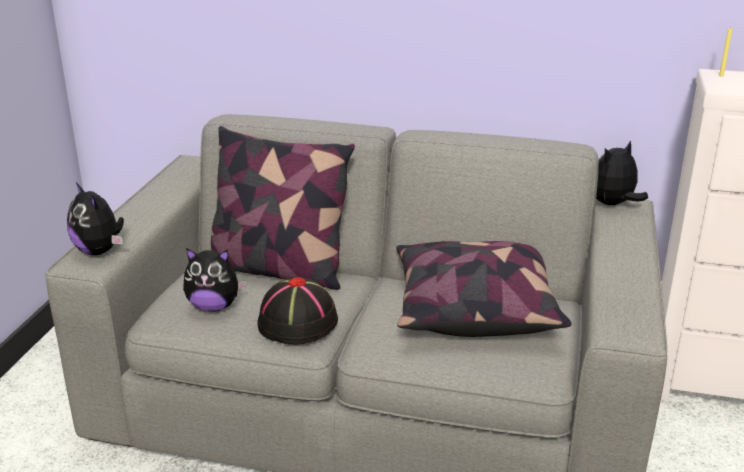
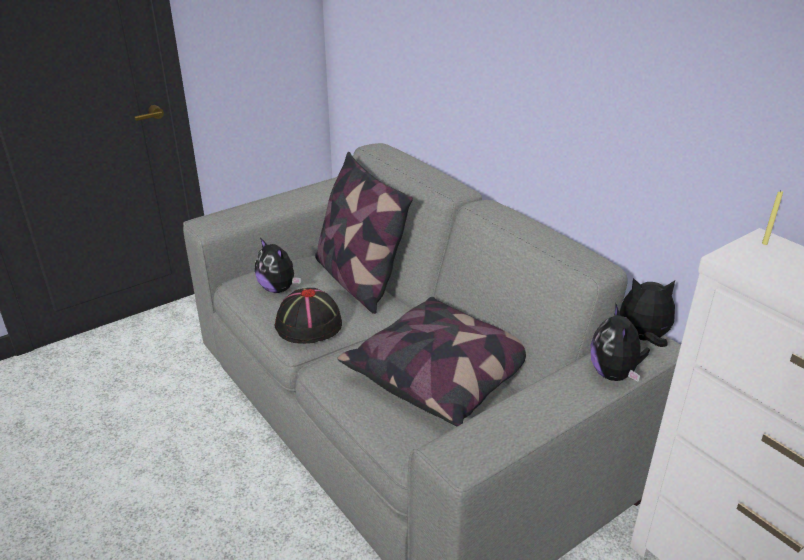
camera: 40 degrees right, 5 degrees up
plush toy [67,182,124,255] -> plush toy moved to [590,303,650,382]

